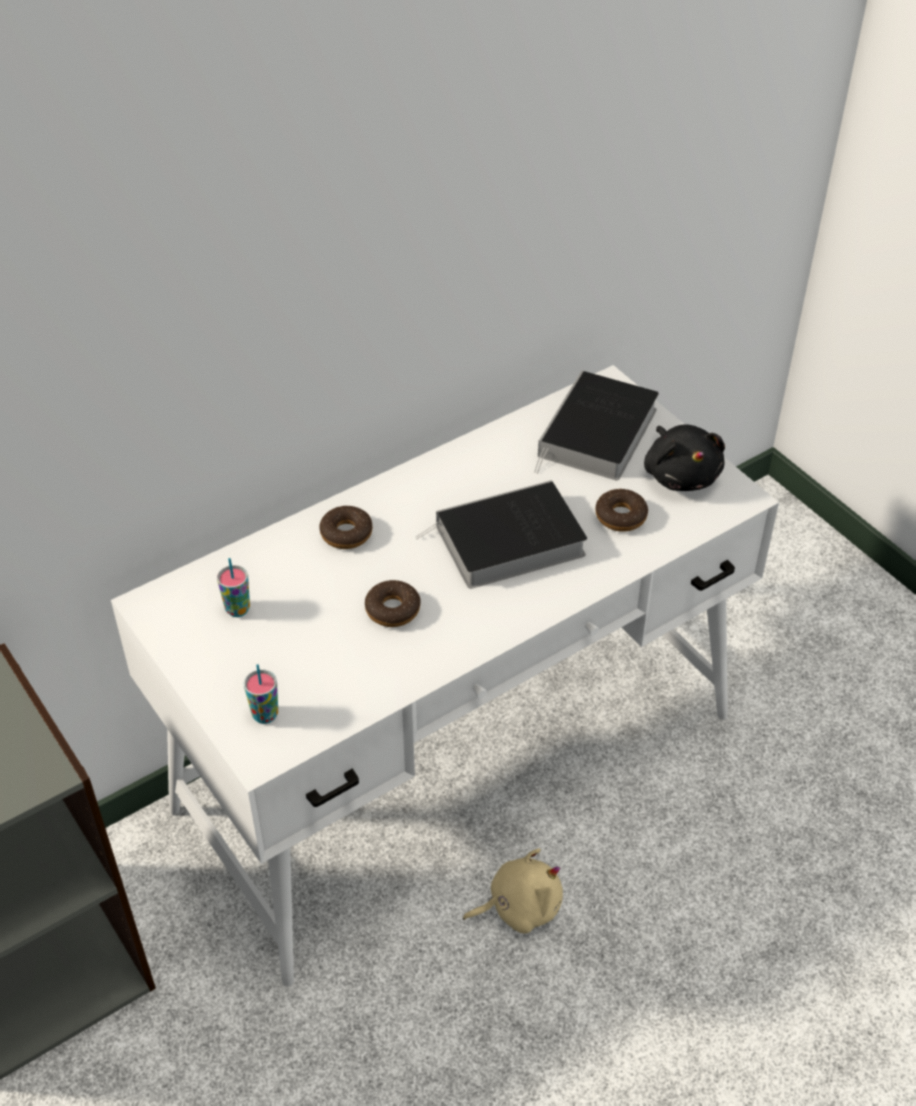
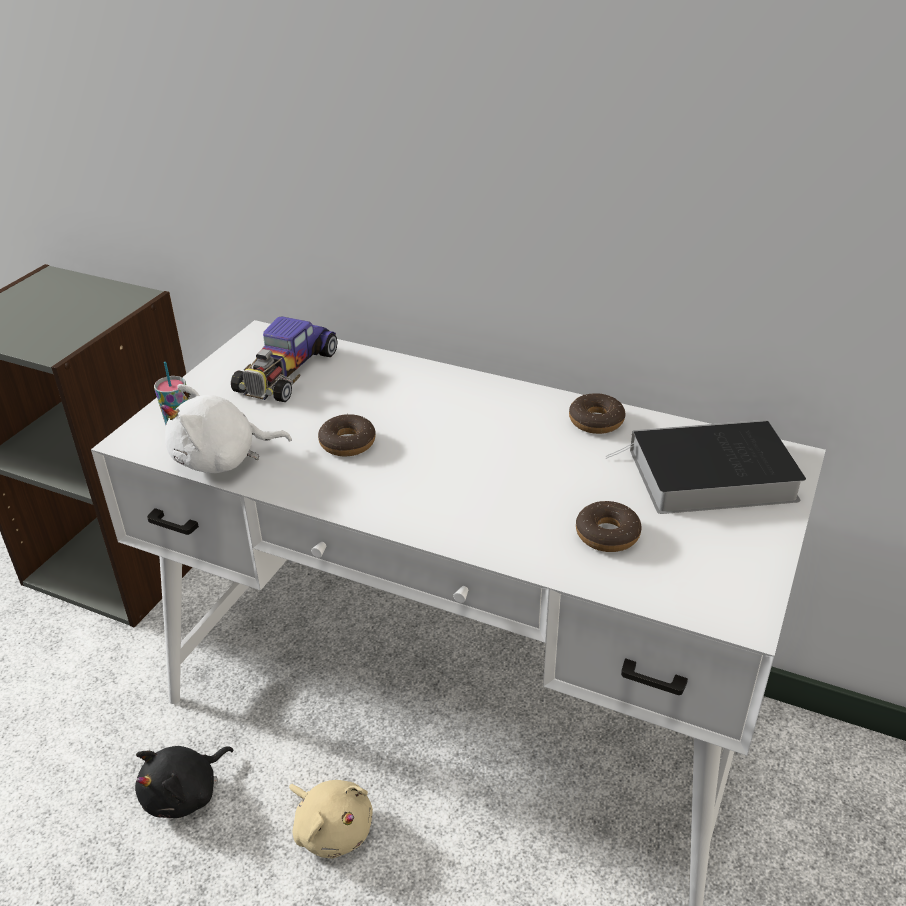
camera: 60 degrees right, 10 degrees down
cup [217,558,250,617] -> toy car [231,316,337,402]
donut [319,506,372,549] -> donut moved to [569,393,626,434]
book [416,480,587,589] -> none
black plush toy [644,424,725,491] -> black plush toy moved to [135,746,233,818]
none -> white plush toy [161,384,292,473]

